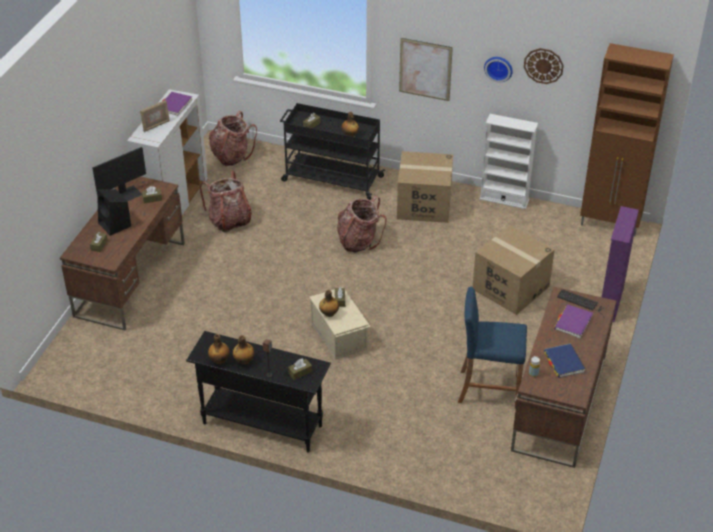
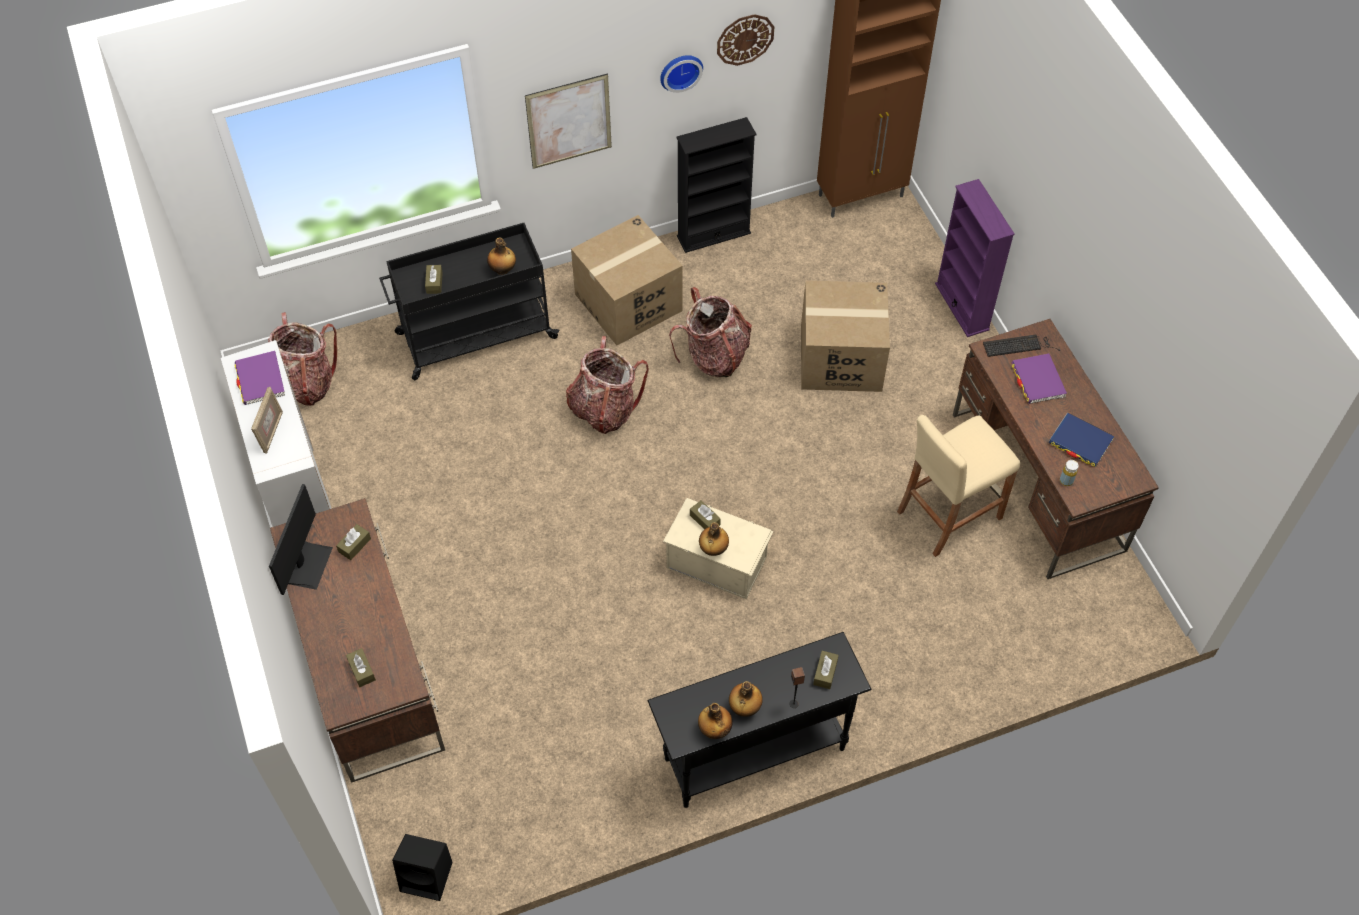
camera: 40 degrees left, 15 degrees up
black speaker [97,189,131,236] -> black speaker moved to [392,834,452,901]
backpack [200,171,252,233] -> backpack moved to [669,287,752,377]
blue stool [458,287,527,409] -> beige stool [897,415,1020,557]
white bookcase [479,114,538,209] -> black bookcase [676,117,757,253]

